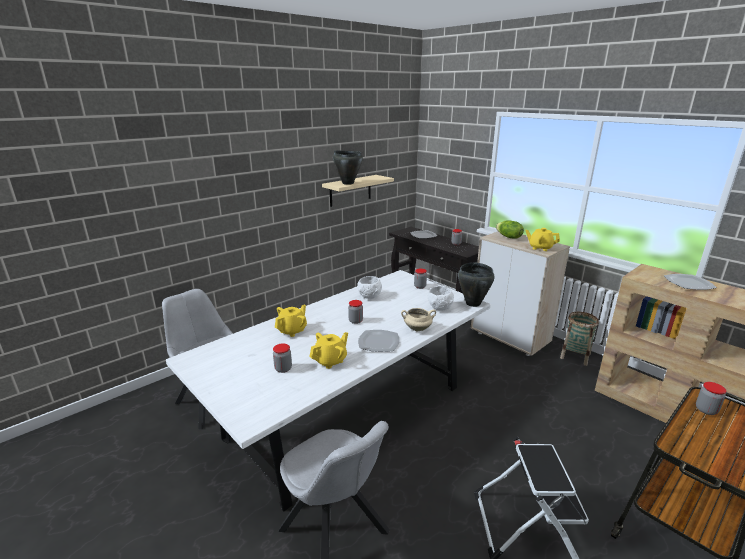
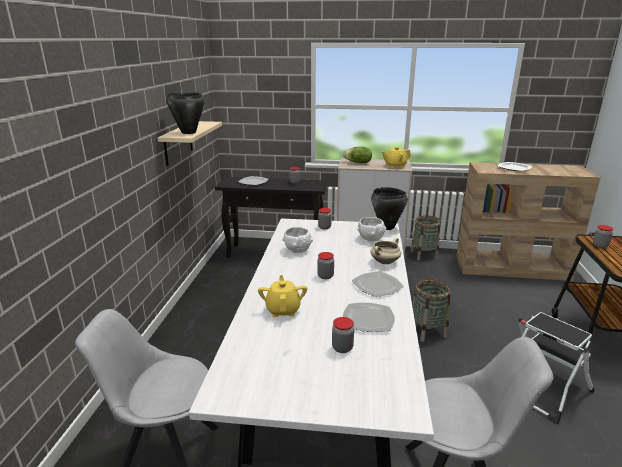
camera: 40 degrees left, 0 degrees up
yellow teapot [309,332,348,369] -> plate [343,303,395,332]
none -> basket [412,279,450,342]

